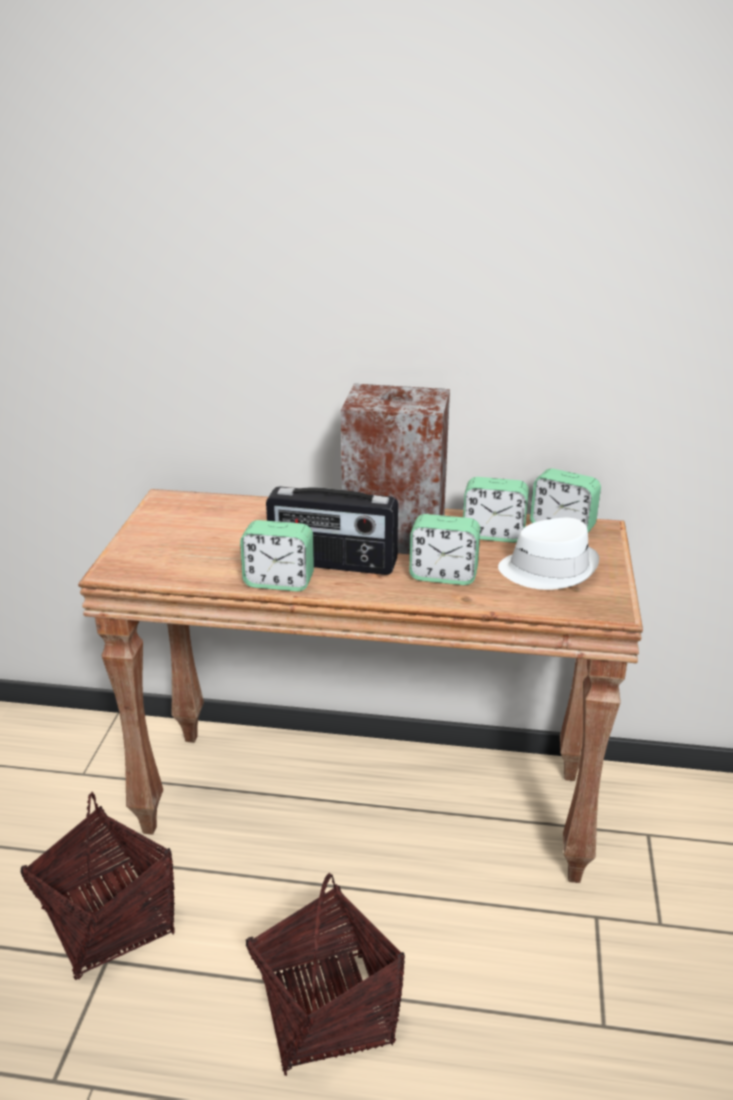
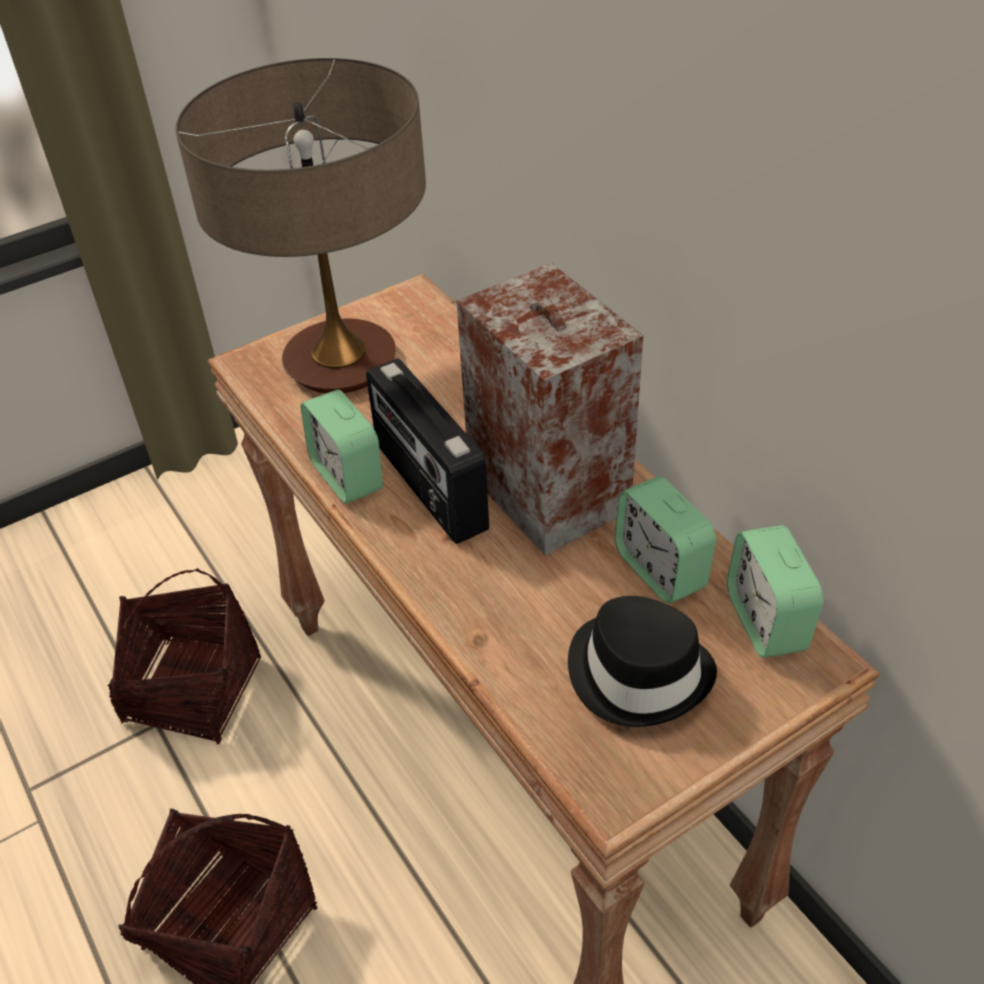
camera: 50 degrees right, 15 degrees up
alarm clock [409,514,480,585] -> none
white hat [498,518,599,590] -> black hat [568,596,717,727]
none -> table lamp [176,58,426,393]

